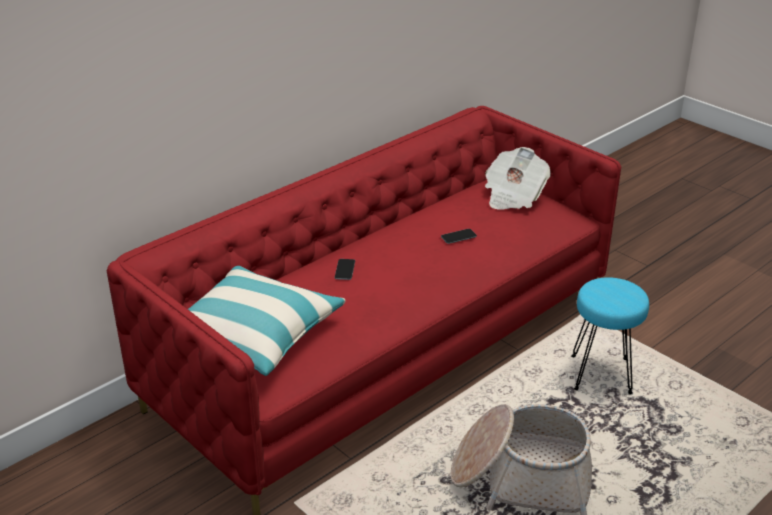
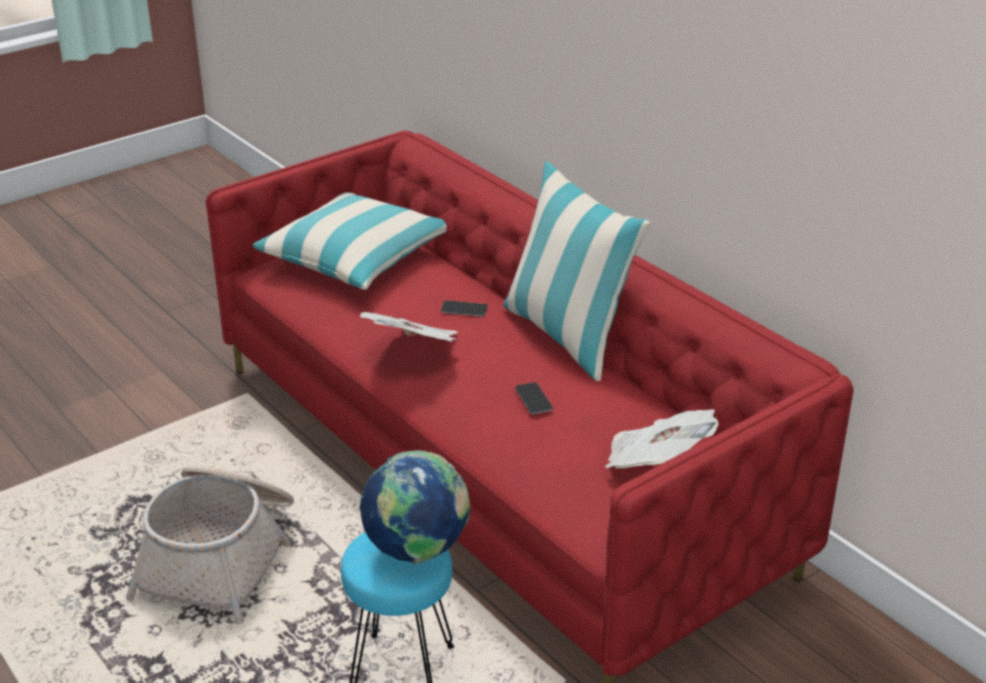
camera: 95 degrees right, 0 degrees up
none -> newspaper [360,312,457,342]
none -> globe [360,450,470,565]
none -> pillow [503,162,651,381]

